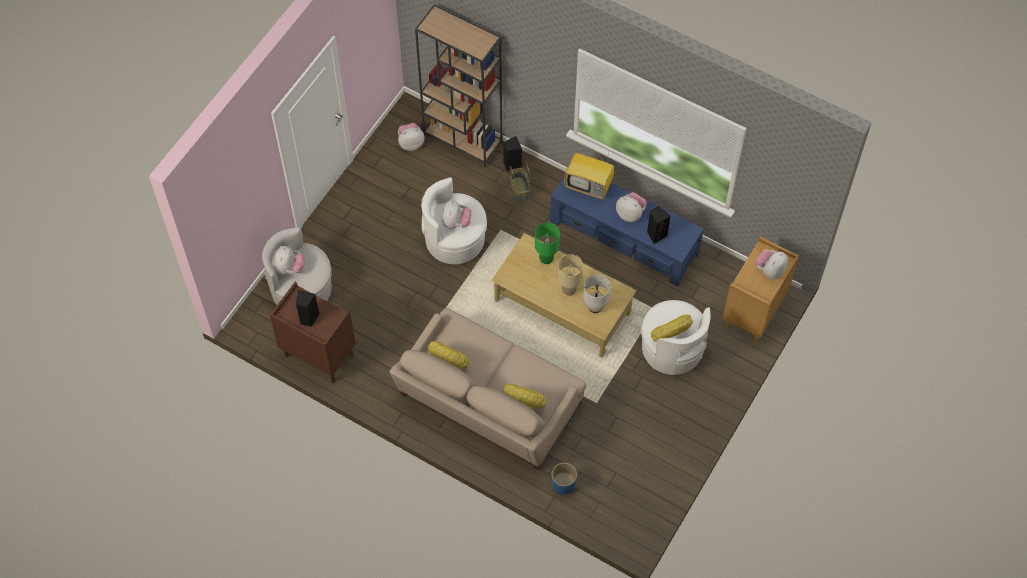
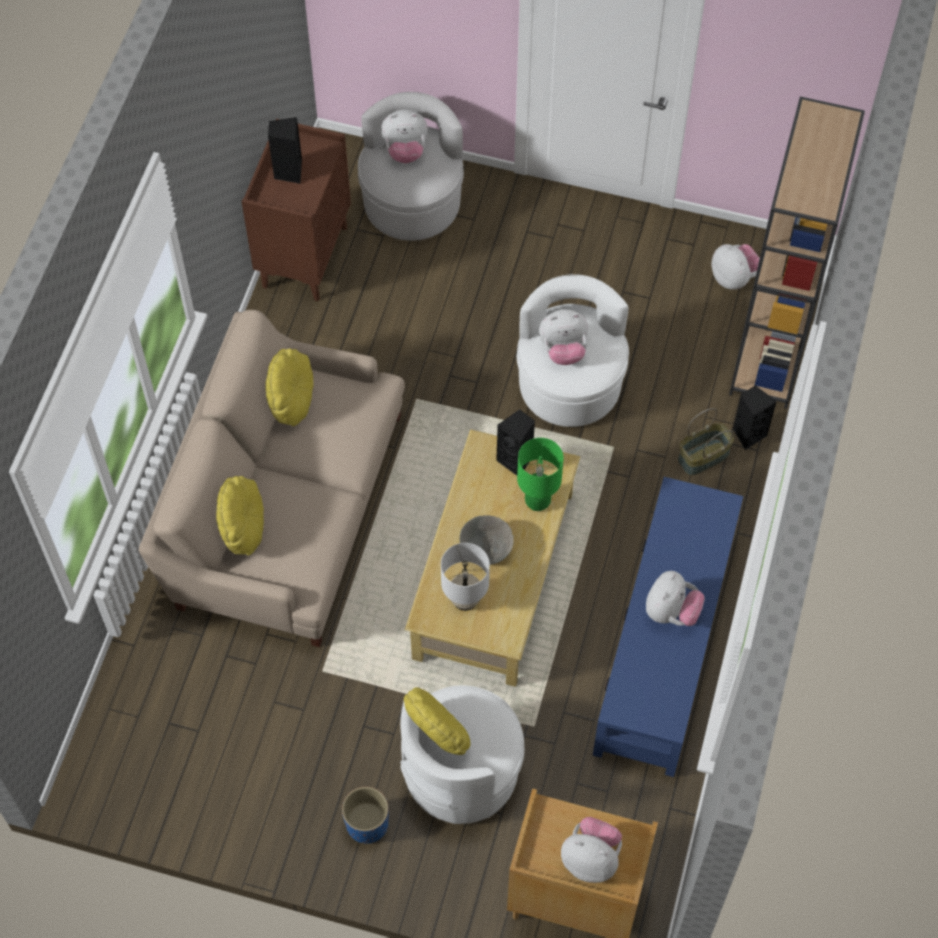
camera: 75 degrees right, 0 degrees up
blue planter [551,462,577,495] -> blue planter moved to [342,787,389,844]
beige table lamp [558,254,583,296] -> grey bowl [460,515,514,565]
television [564,146,614,199] -> none
black speaker [647,206,671,244] -> black speaker moved to [496,409,535,475]

